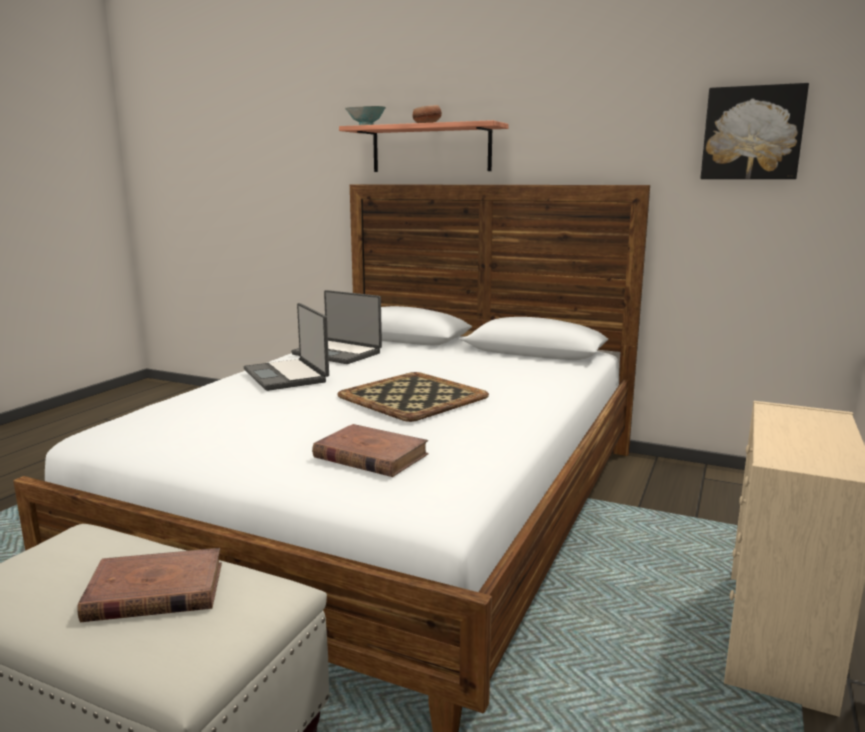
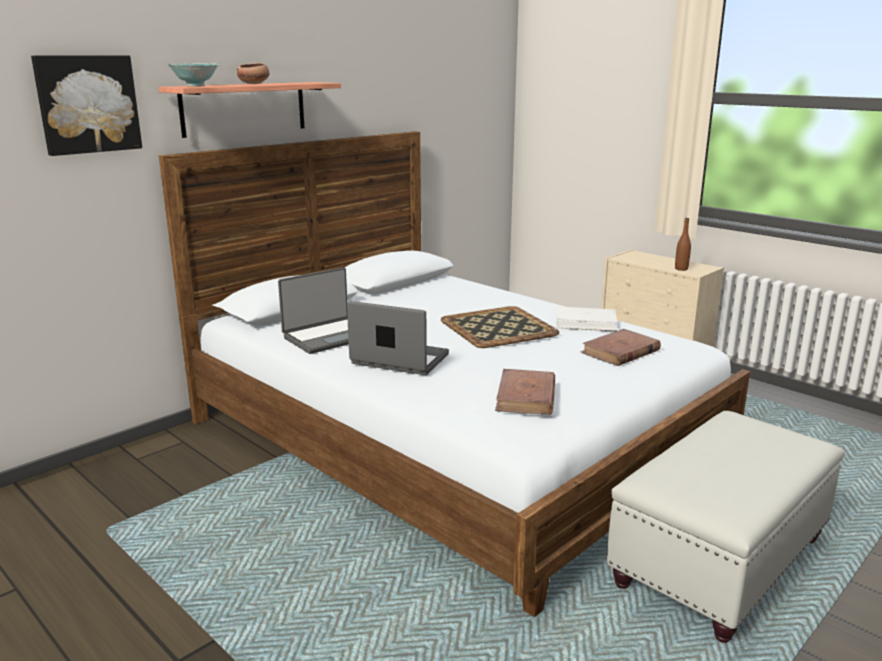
camera: 70 degrees left, 5 degrees up
brown book [77,548,222,622] -> brown book moved to [495,369,555,415]
laptop [244,303,329,391] -> laptop turned 150 degrees counterclockwise [347,301,449,375]
picture [701,83,809,179] -> picture moved to [31,55,142,156]
none -> white book [556,307,618,331]
none -> brown bottle [675,218,691,271]

